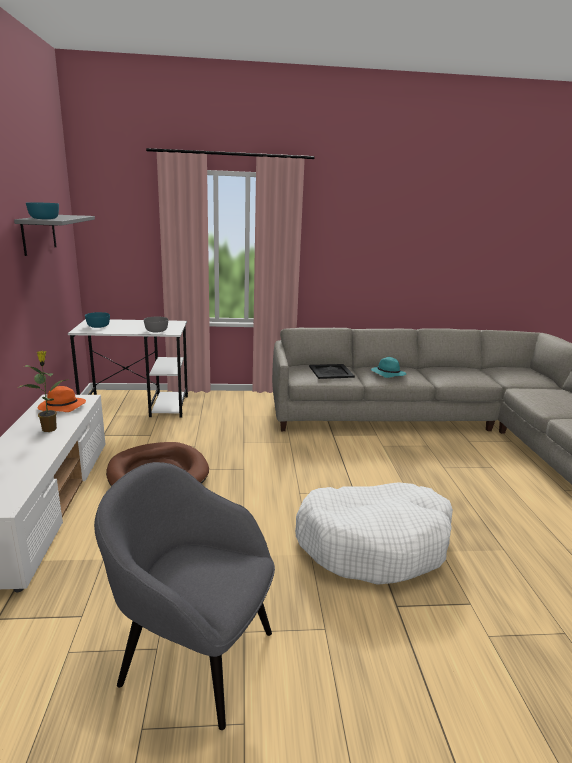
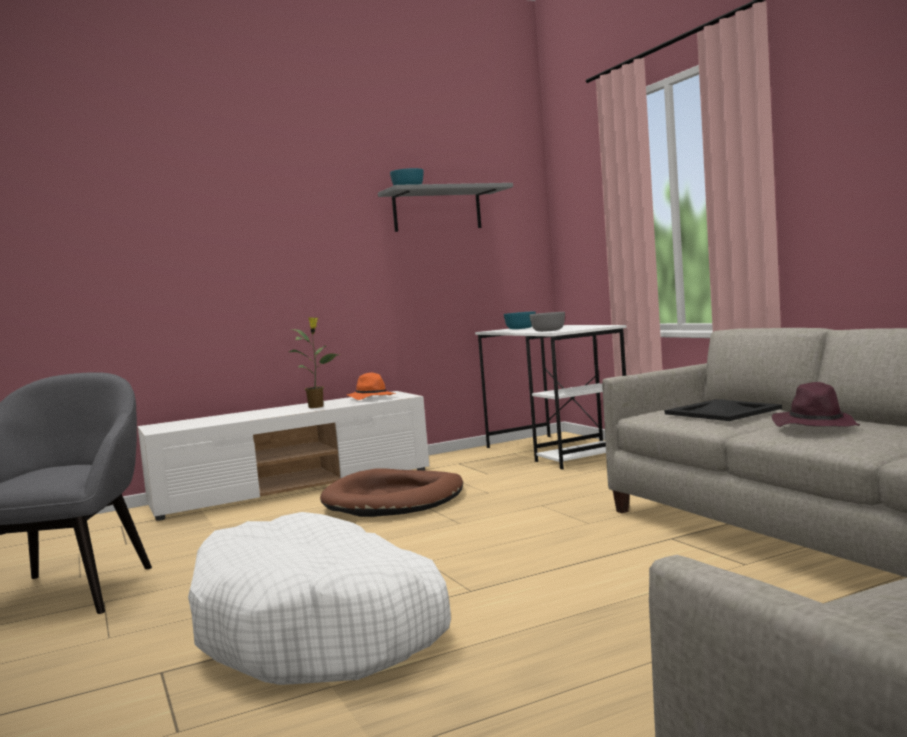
camera: 70 degrees right, 15 degrees down
turquoise hat [371,357,406,378] -> purple hat [772,382,860,427]

